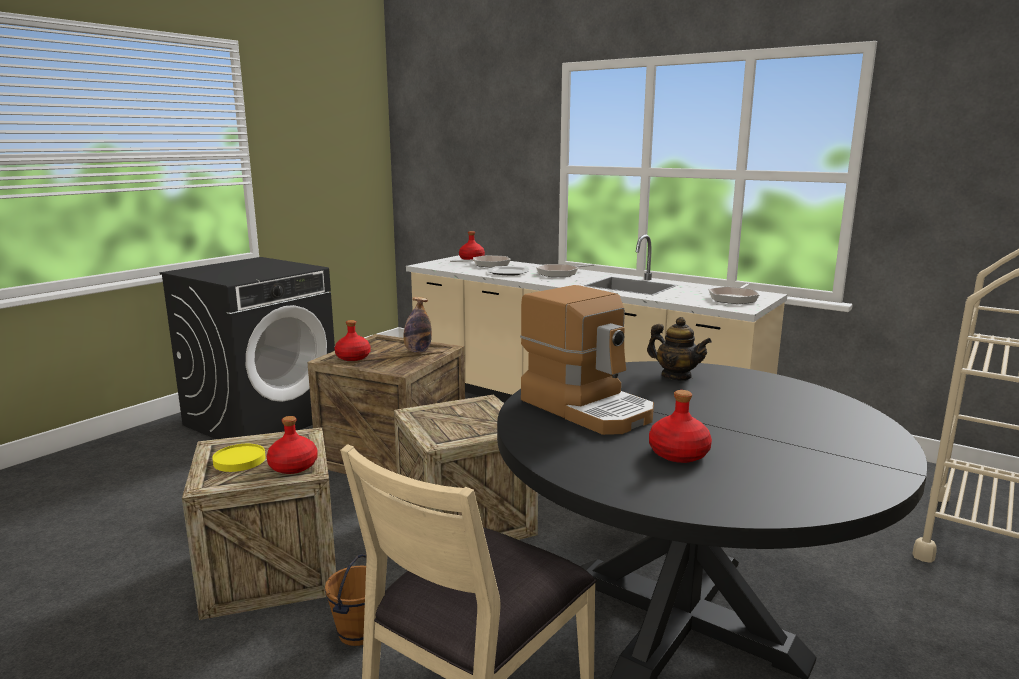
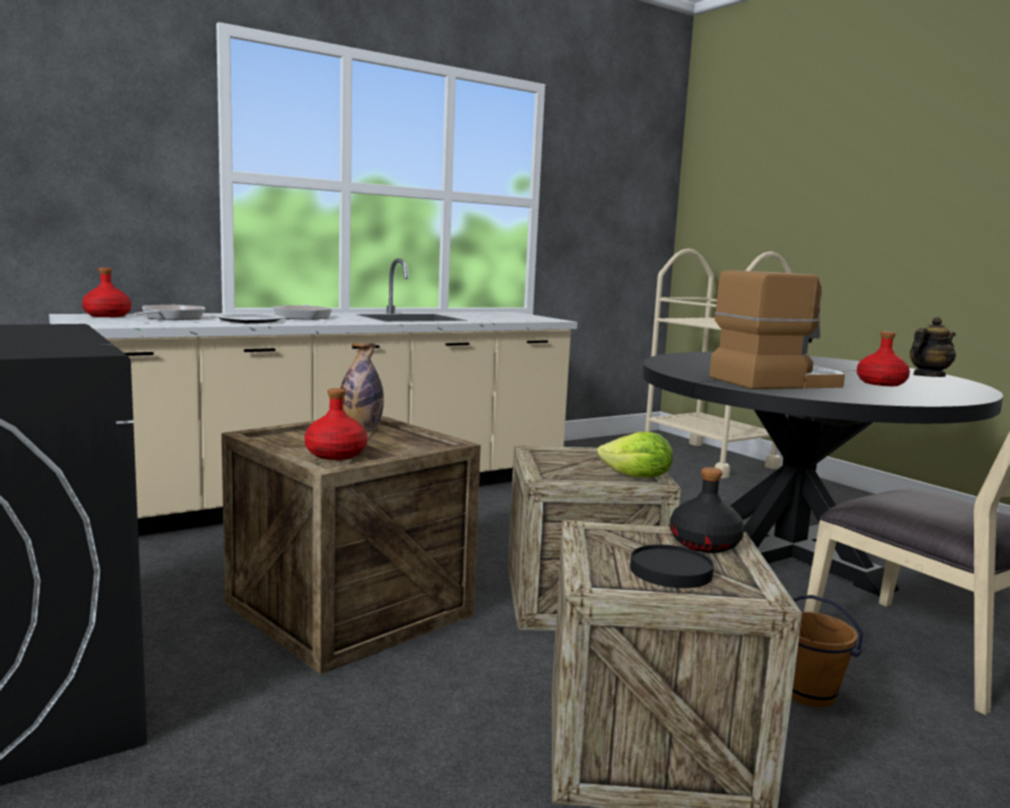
camera: 70 degrees left, 5 degrees down
yellow plate [212,444,266,472] -> black plate [630,545,714,588]
red bottle [267,416,318,474] -> black bottle [670,467,744,553]
teapot [647,317,712,381] -> teapot moved to [910,317,956,377]
frying pan [708,283,759,304] -> none
none -> lettuce [597,432,673,478]

